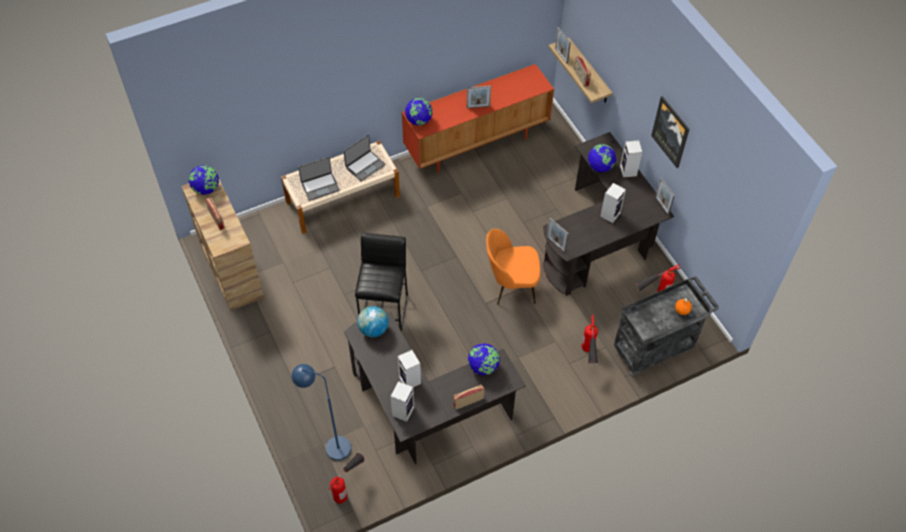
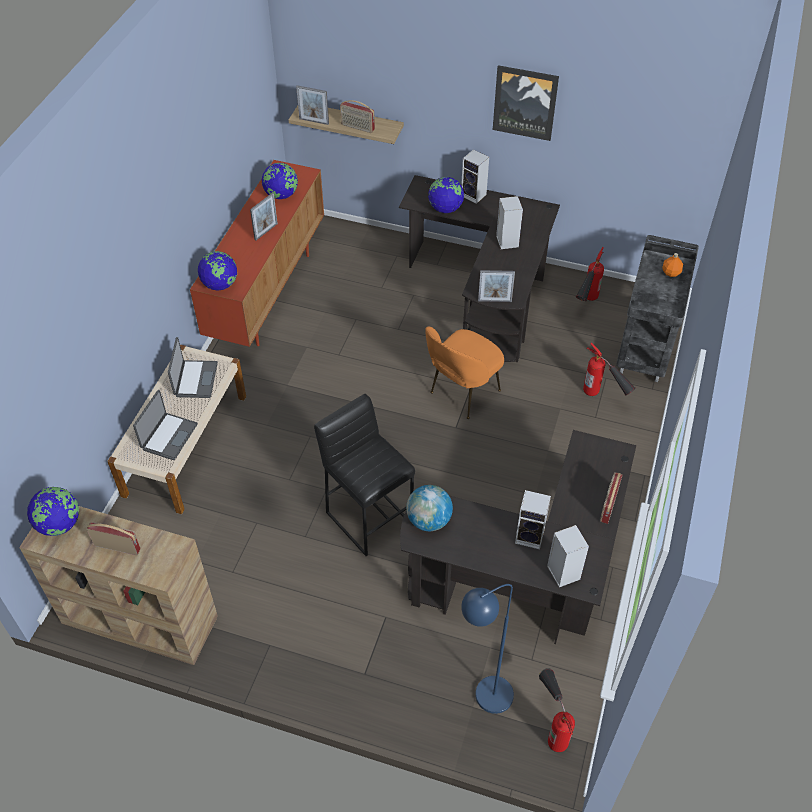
camera: 45 degrees left, 5 degrees down
globe [468,343,500,375] -> globe moved to [262,163,298,199]
picture frame [655,178,675,215] -> none

